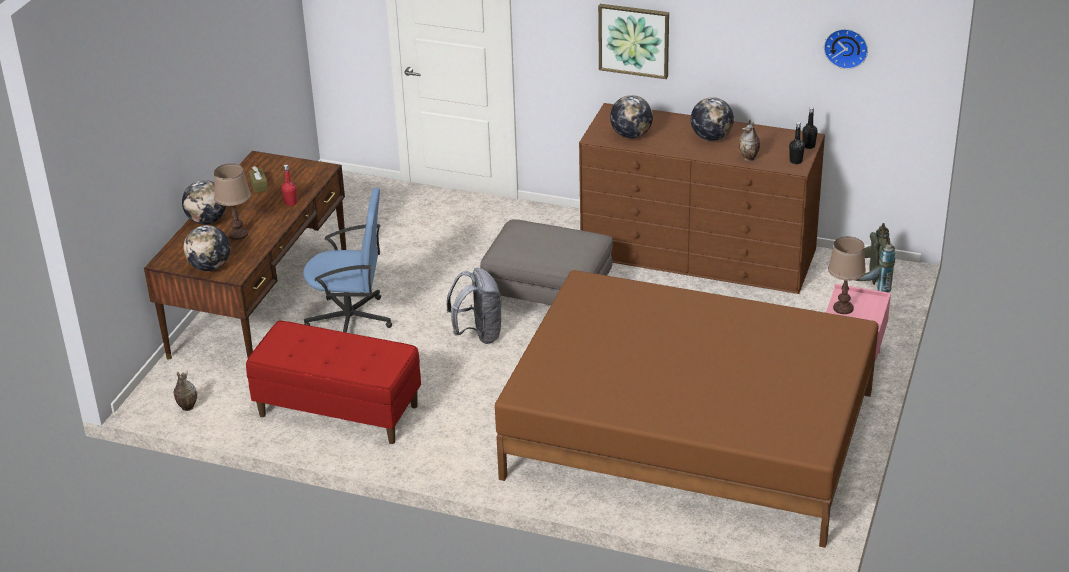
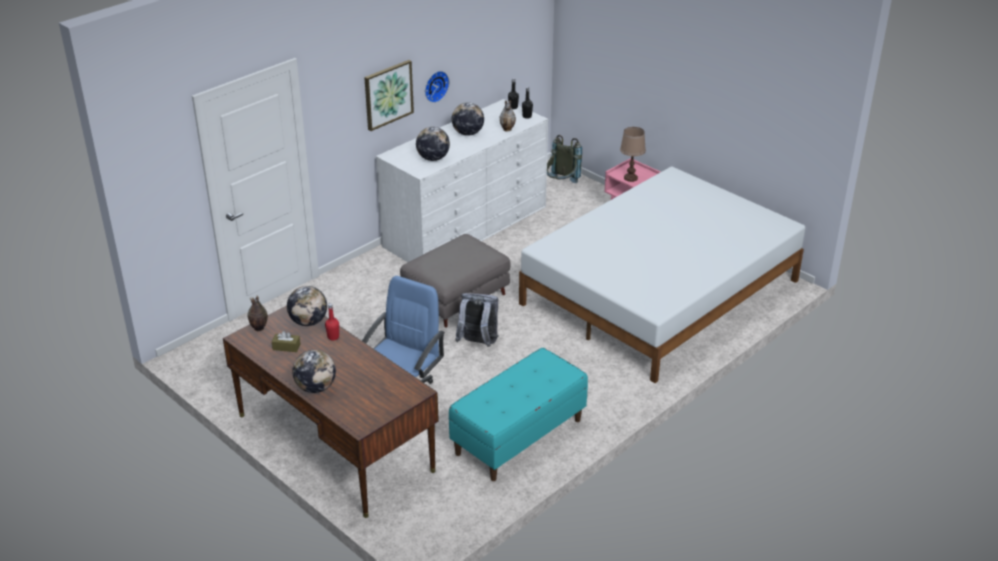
camera: 65 degrees left, 0 degrees up
vase [174,371,197,411] -> vase moved to [247,295,268,332]
globe [183,225,230,271] -> globe moved to [287,286,327,326]
brown table lamp [214,163,251,240] -> none
red bench [246,321,421,444] -> turquoise bench [449,348,588,481]
brown bed [495,270,879,548] -> white bed [519,167,805,383]
brown dresser [579,103,825,294] -> white dresser [376,99,548,262]
wall clock [824,29,868,69] -> wall clock moved to [425,71,449,103]

